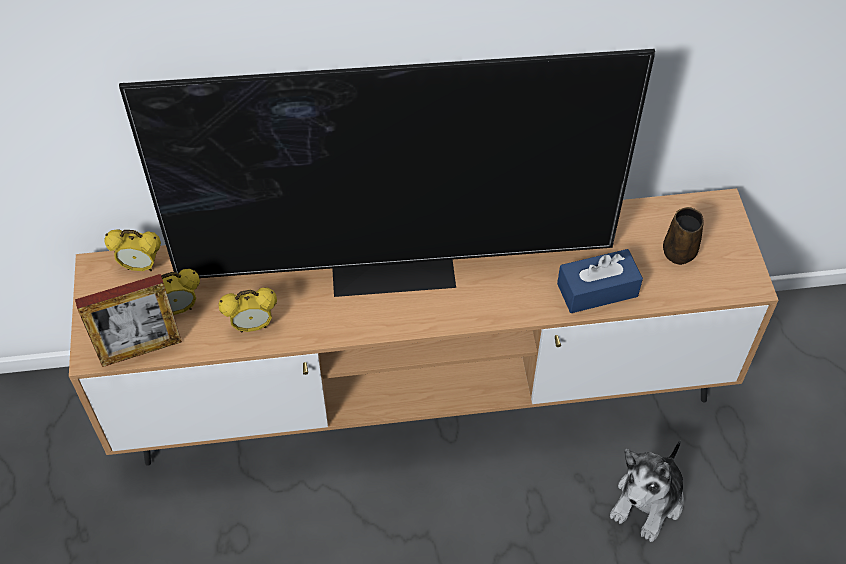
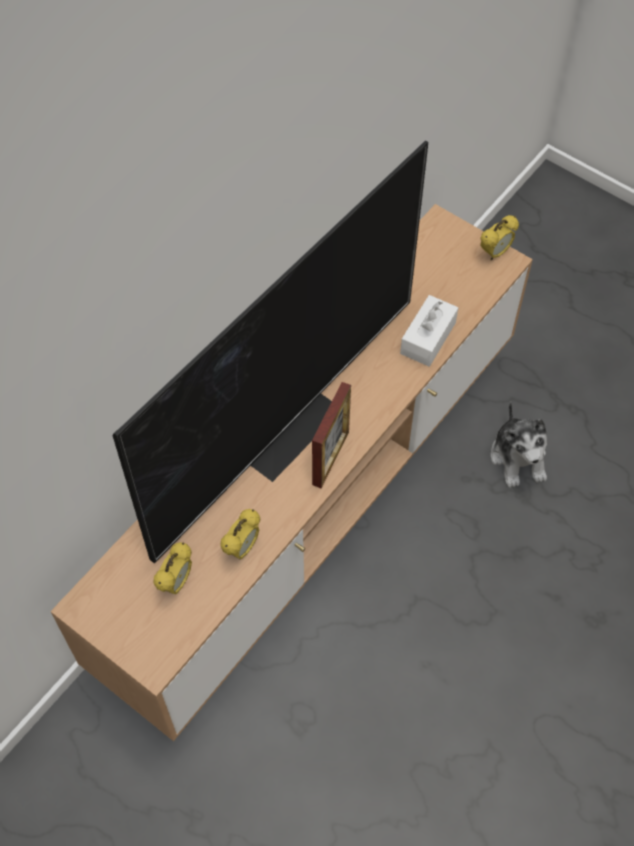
camera: 45 degrees left, 5 degrees up
picture frame [75,274,182,367] -> picture frame moved to [312,382,351,488]
alarm clock [104,229,161,271] -> alarm clock moved to [480,215,519,260]
blue tissue box [557,249,643,313] -> white tissue box [400,295,458,367]
brown mug [663,207,703,265] -> none

